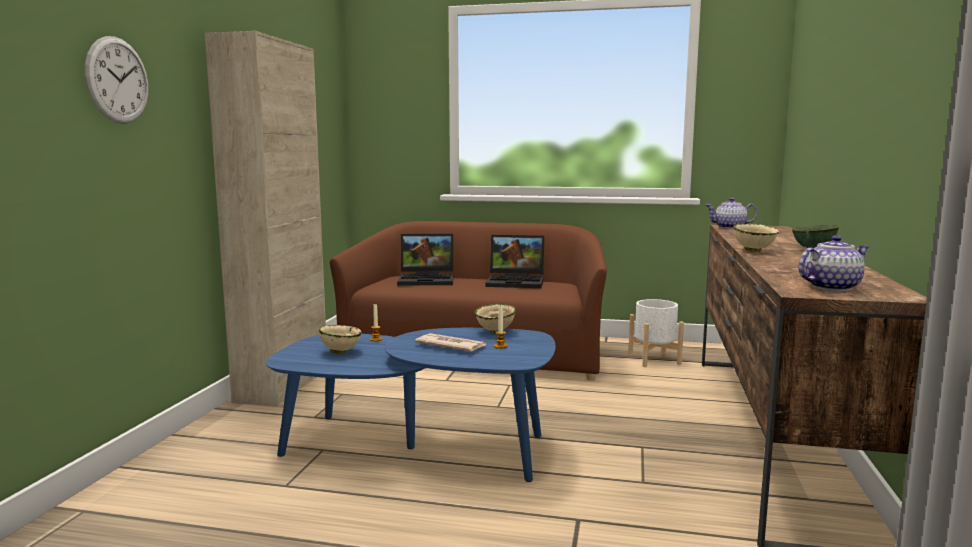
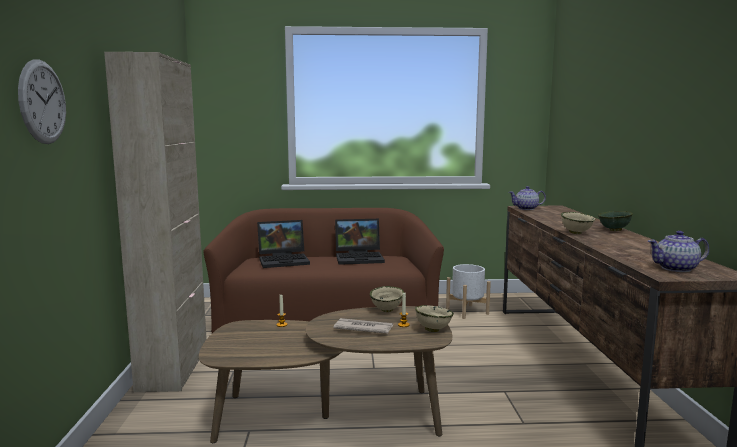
camera: 15 degrees left, 0 degrees up
blue coffee table [266,328,556,482] -> brown coffee table [199,306,453,443]
beige bowl [319,325,362,354] -> beige bowl moved to [415,305,454,332]
teapot [798,235,869,291] -> teapot turned 150 degrees counterclockwise [648,231,709,272]

